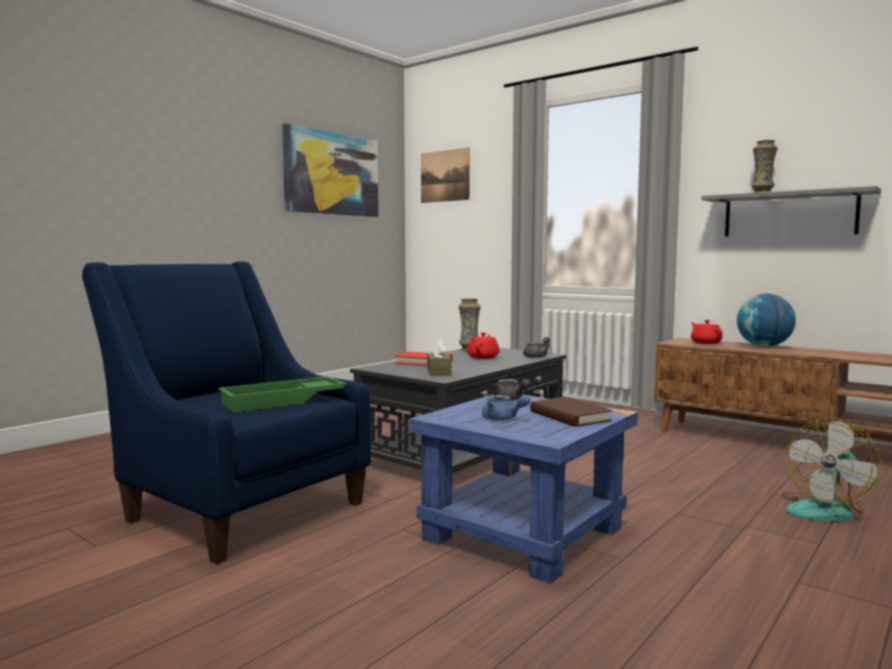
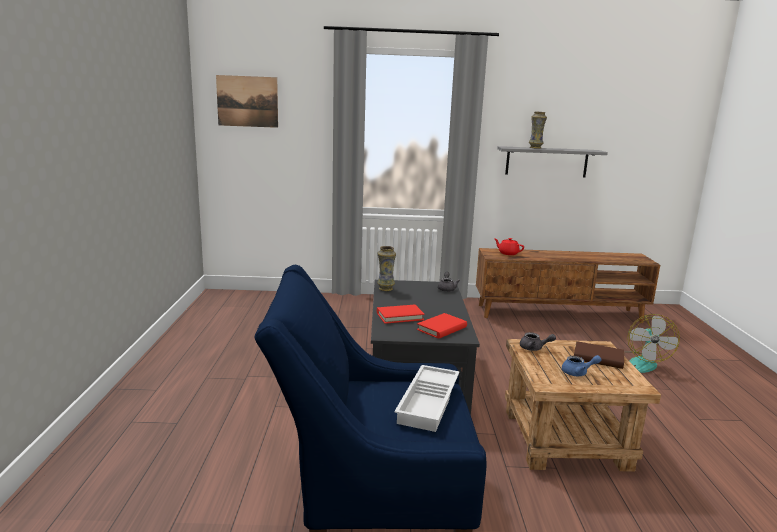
camera: 40 degrees left, 10 degrees up
green tray [218,376,346,412] -> white tray [394,365,460,432]
picture [282,123,378,217] -> none
blue side table [409,394,638,584] -> brown side table [505,339,661,472]
brown tissue box [427,339,451,376] -> red book [417,313,467,339]
red teapot [467,332,500,359] -> none
globe [737,294,796,347] -> none

